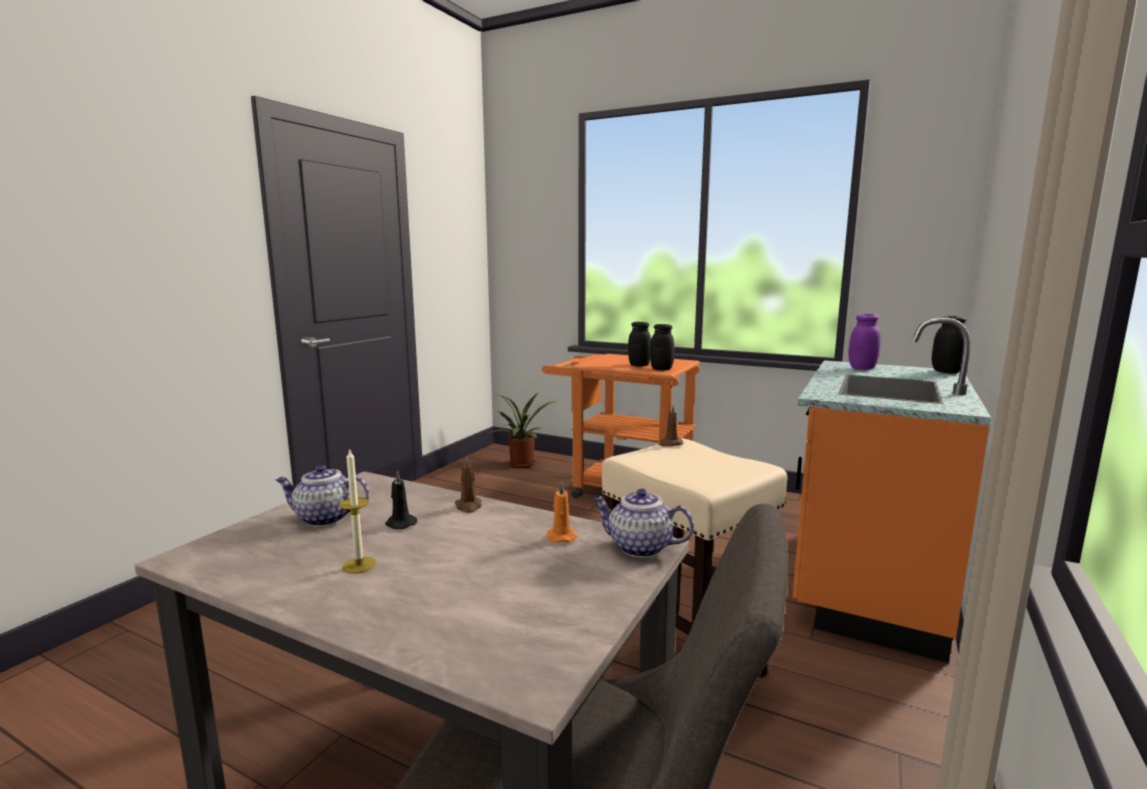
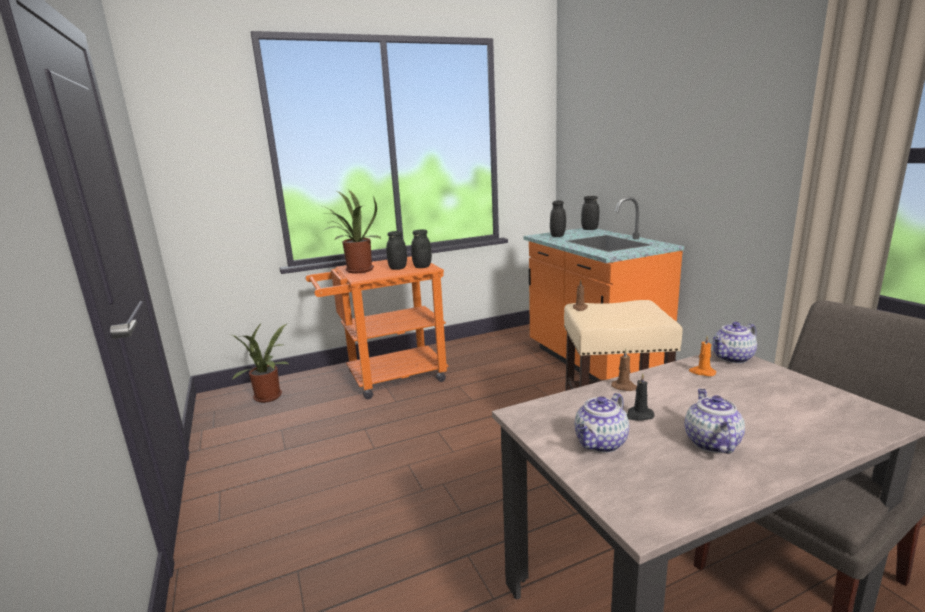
camera: 50 degrees left, 5 degrees up
candle [339,448,376,573] -> teapot [685,389,745,454]
purple jar [848,314,881,370] -> black jar [550,201,566,237]
none -> potted plant [323,190,382,274]

